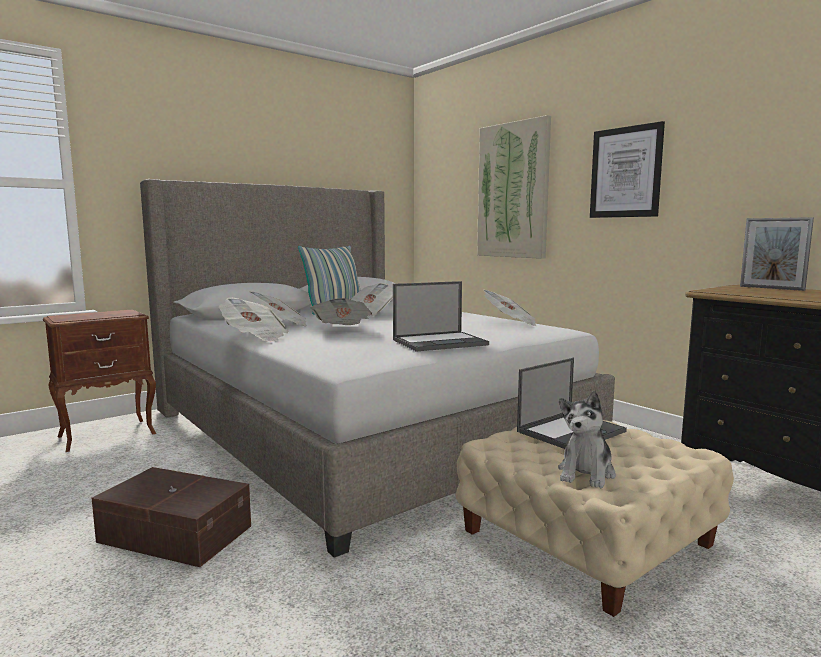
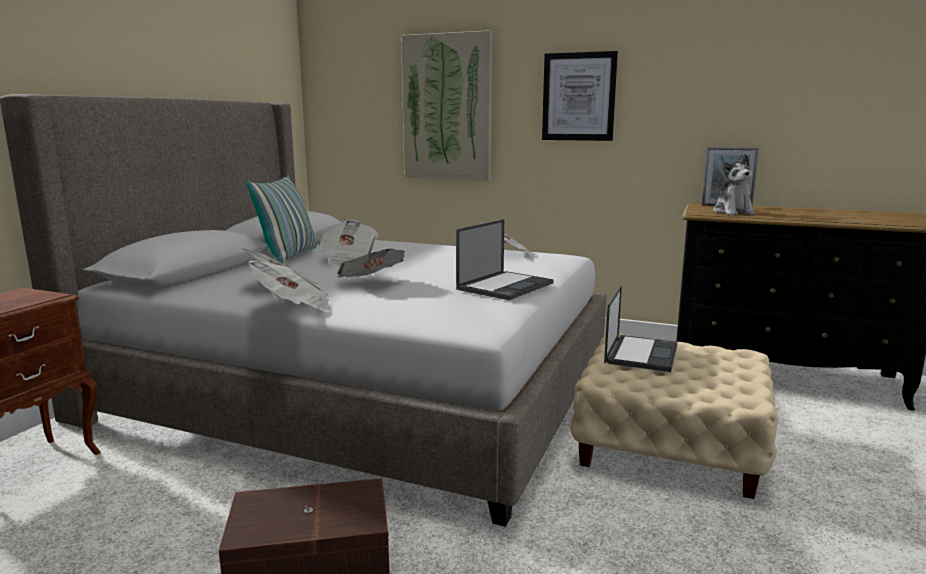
camera: 30 degrees left, 5 degrees up
plush toy [558,391,616,488] -> plush toy moved to [713,154,755,215]

